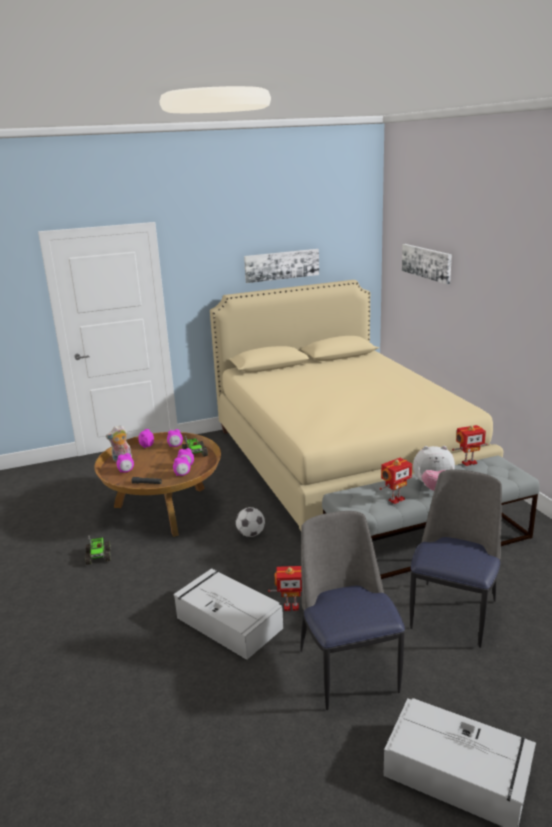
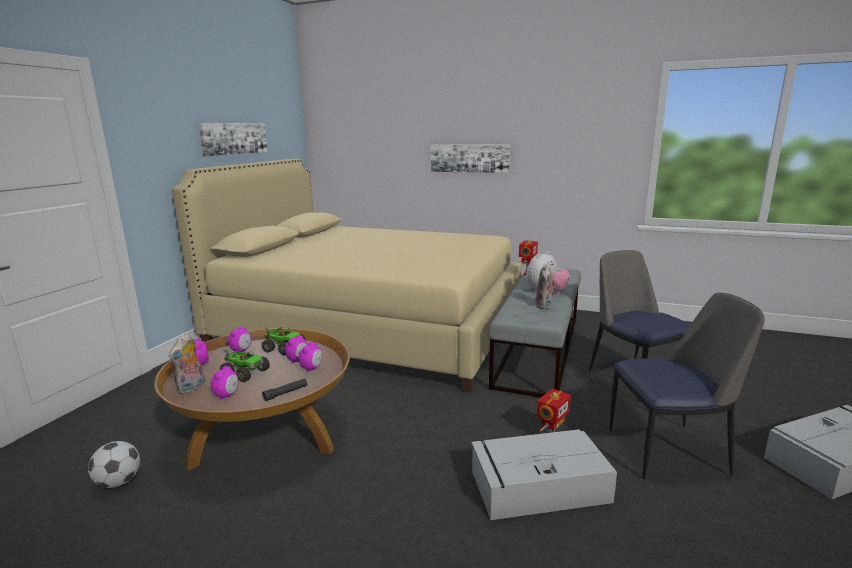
camera: 50 degrees left, 5 degrees down
toy truck [85,535,111,565] -> toy truck moved to [220,349,270,382]
football [236,507,265,537] -> football moved to [88,441,140,488]
chair [300,511,405,710] -> chair turned 150 degrees clockwise [610,293,765,480]
toy robot [379,458,412,504] -> plush toy [535,263,556,309]
picture [402,244,452,284] -> picture moved to [431,144,510,173]

